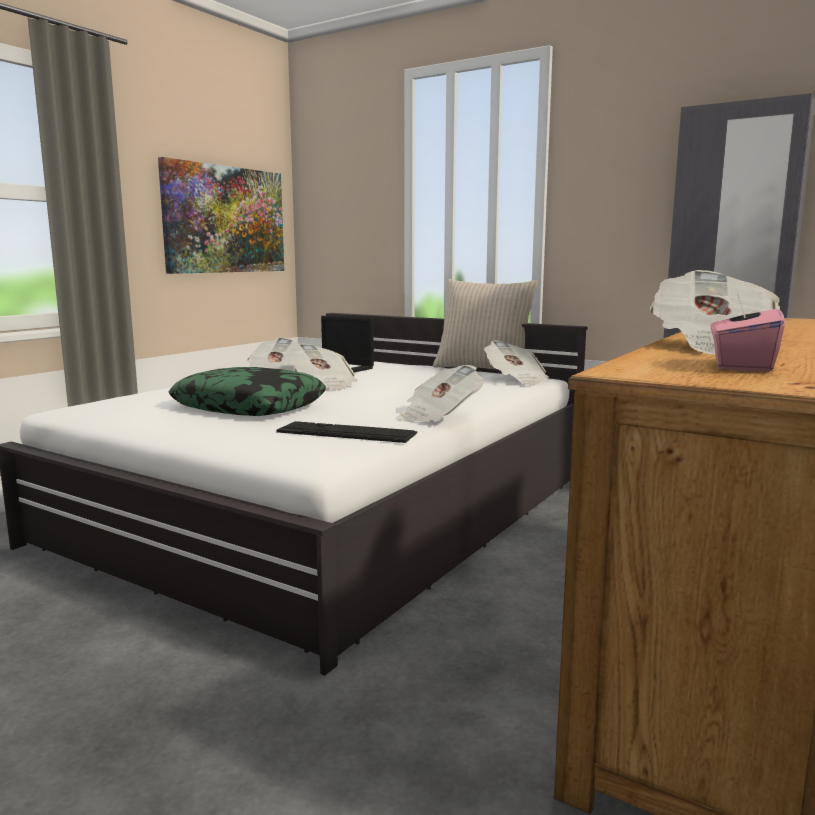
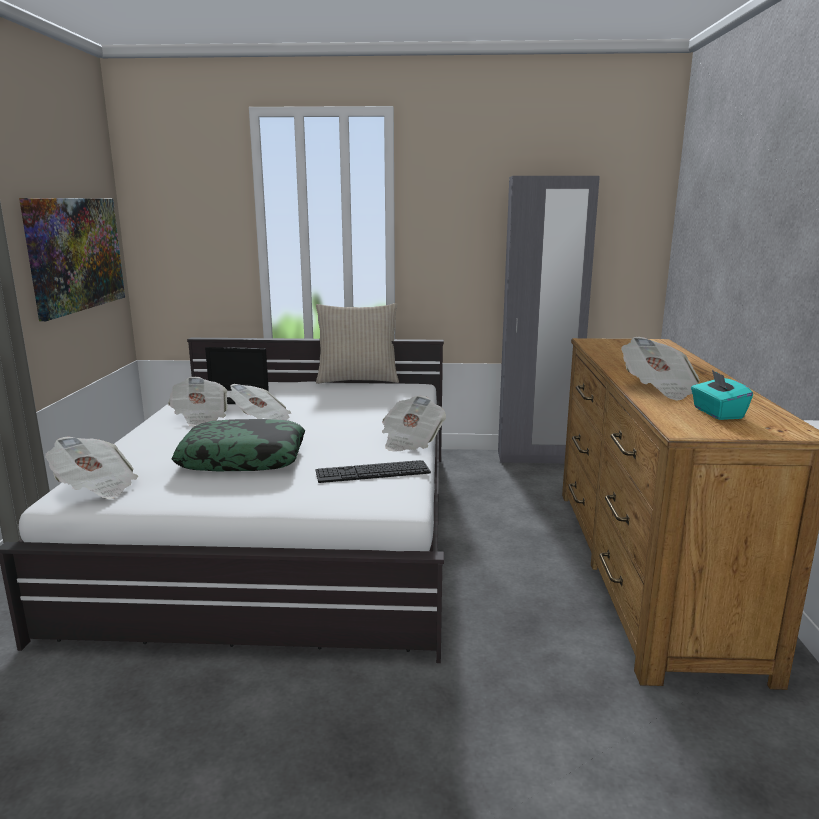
camera: 30 degrees left, 5 degrees up
newspaper [484,341,549,386] -> newspaper moved to [45,437,138,499]
pink tissue box [711,291,785,372] -> turquoise tissue box [691,370,753,420]

